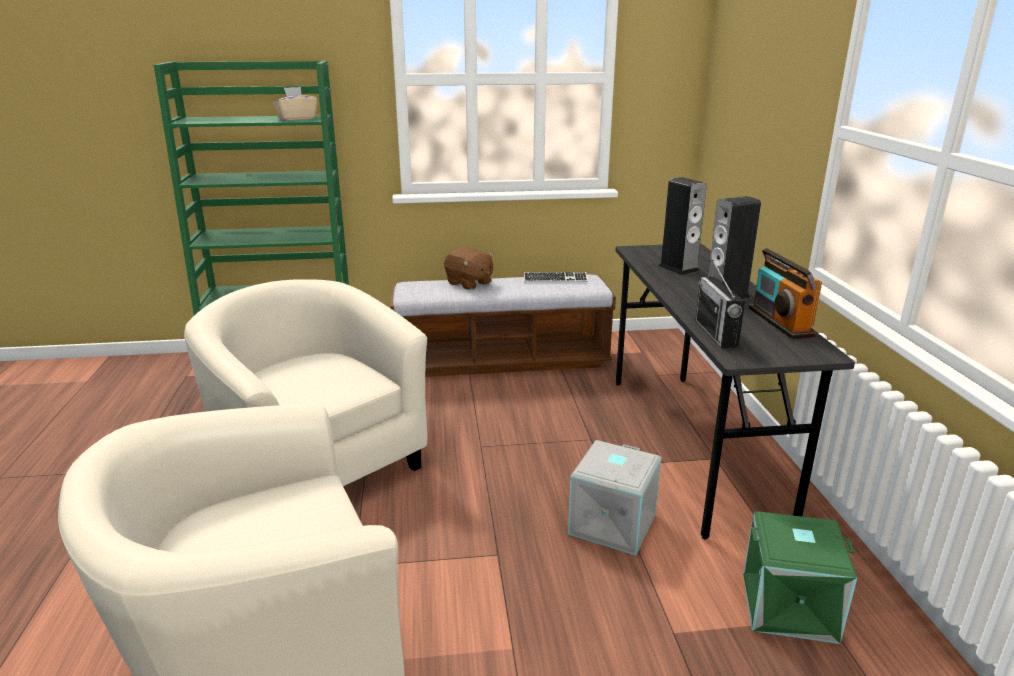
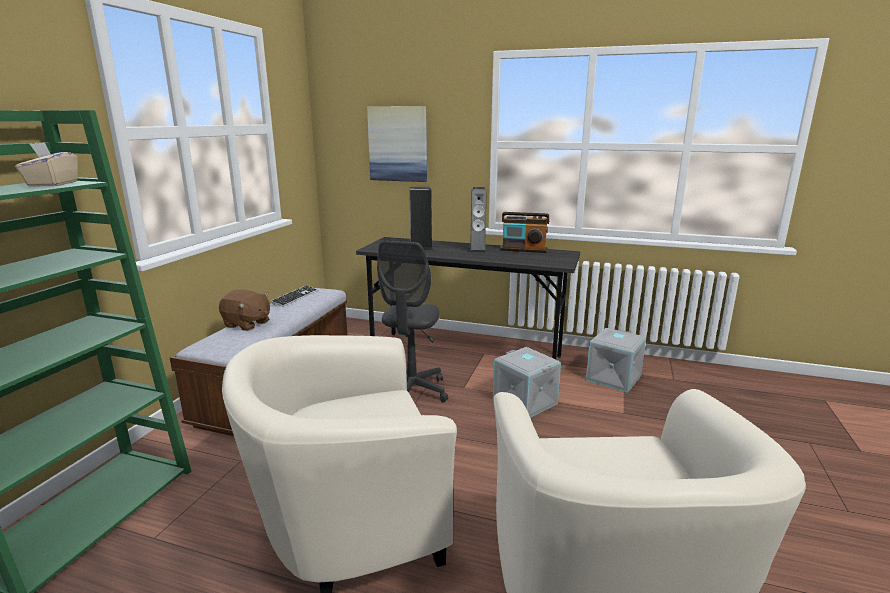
camera: 65 degrees left, 5 degrees down
brown plush toy [444,247,494,290] -> brown plush toy turned 45 degrees clockwise [219,289,270,331]
radio [695,259,745,348] -> none
green storage box [743,511,857,644] -> grey storage box [586,328,646,393]
none -> picture [367,106,427,182]
none -> grey office chair [377,241,448,403]

